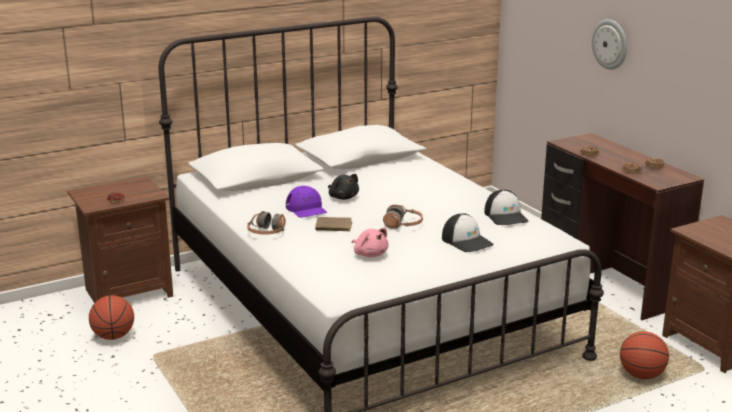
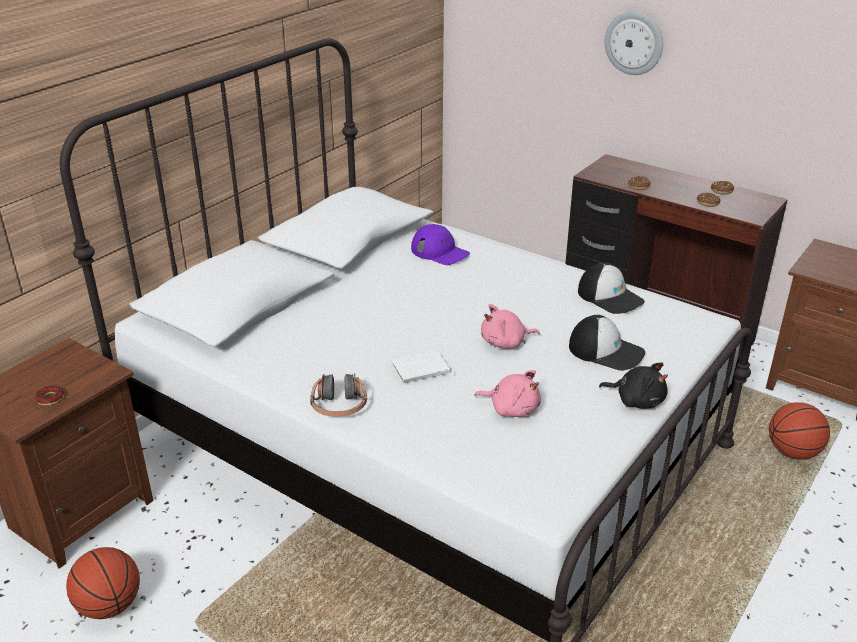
camera: 25 degrees left, 10 degrees up
purple cap [286,186,327,218] -> purple cap moved to [411,224,470,265]
brown book [315,217,352,232] -> white book [392,350,454,383]
black plush toy [328,174,359,200] -> black plush toy moved to [599,363,668,409]
headphones [383,205,423,229] -> pink plush toy [481,304,540,349]

